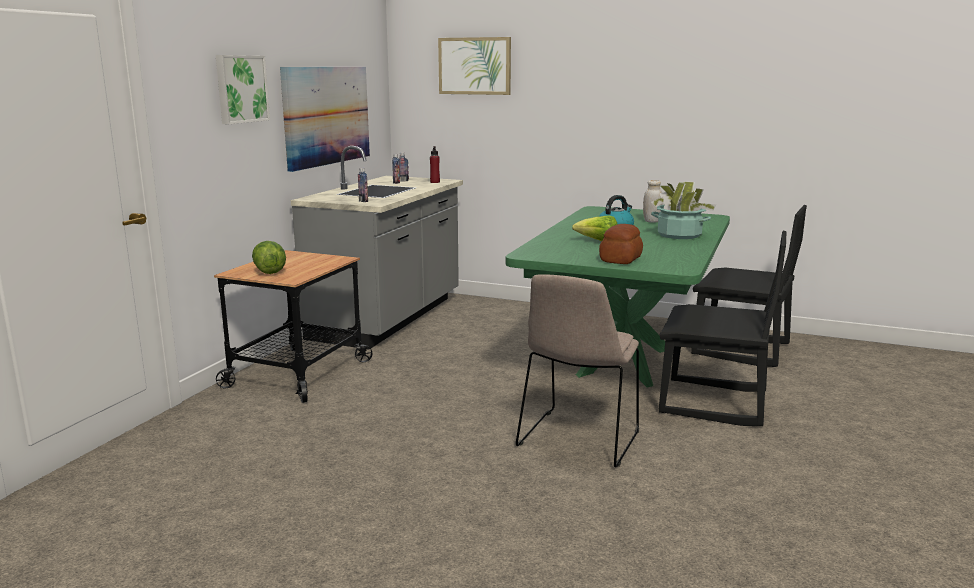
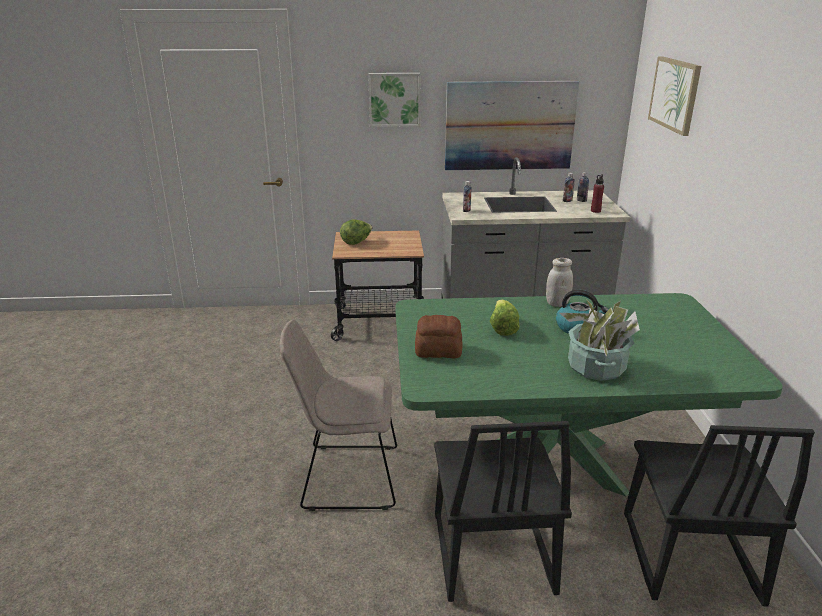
camera: 65 degrees right, 10 degrees up
white jar [643,180,662,223] -> white jar moved to [546,258,573,307]

